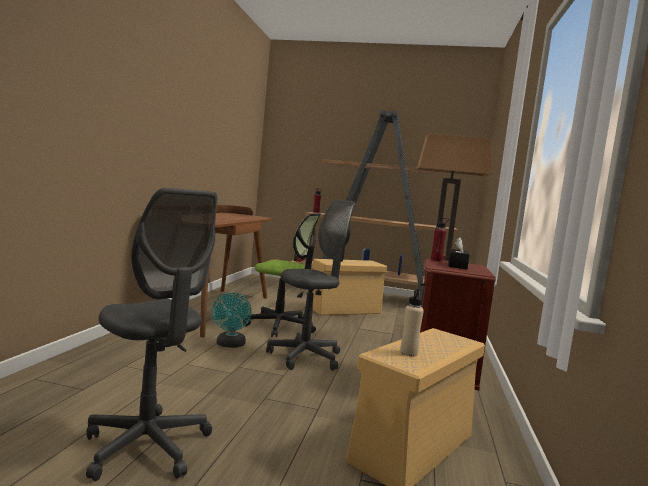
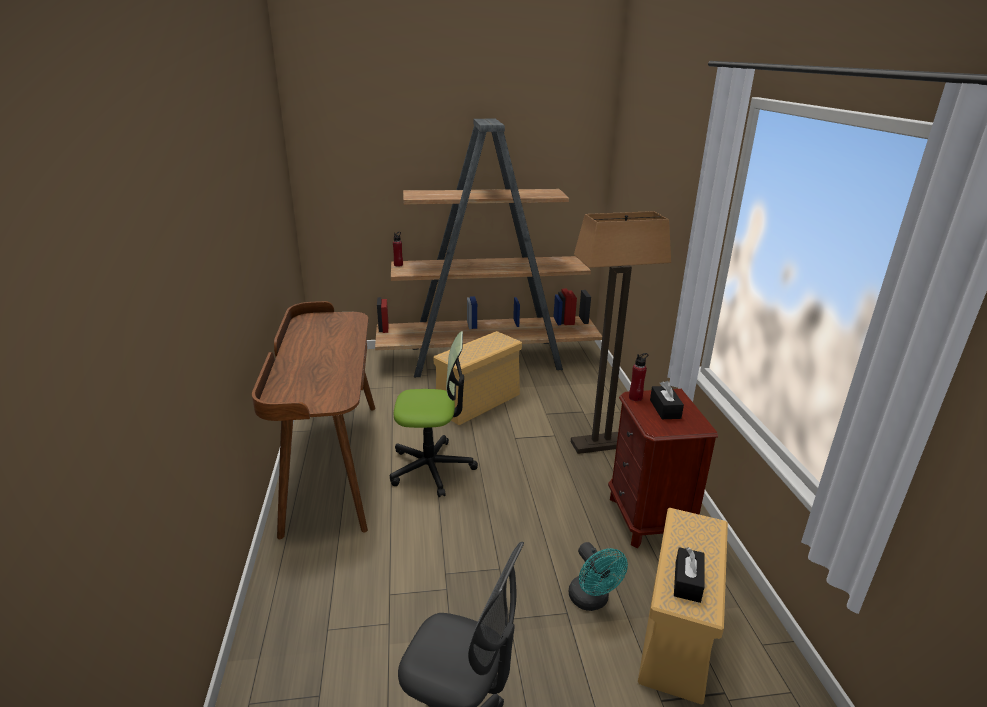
camera: 20 degrees left, 20 degrees up
turquoise fan [212,293,252,348] -> turquoise fan moved to [568,542,628,611]
grey office chair [266,199,355,370] -> none
beige bottle [400,289,424,357] -> black tissue box [674,547,704,603]

